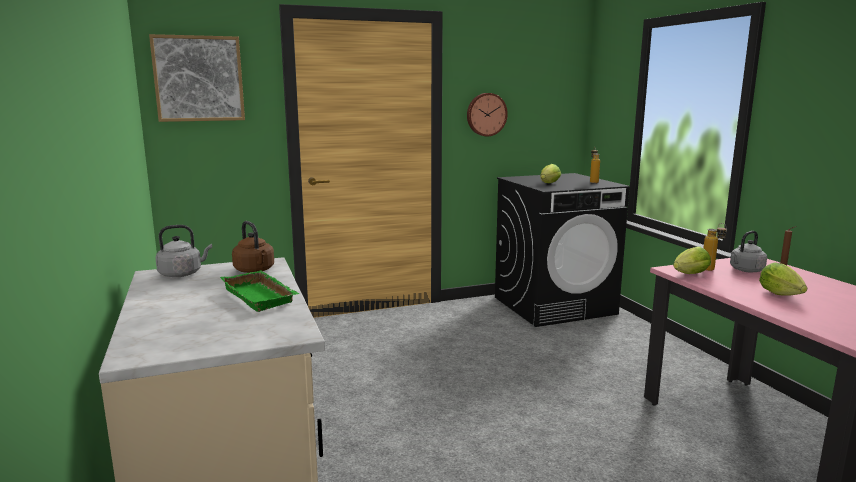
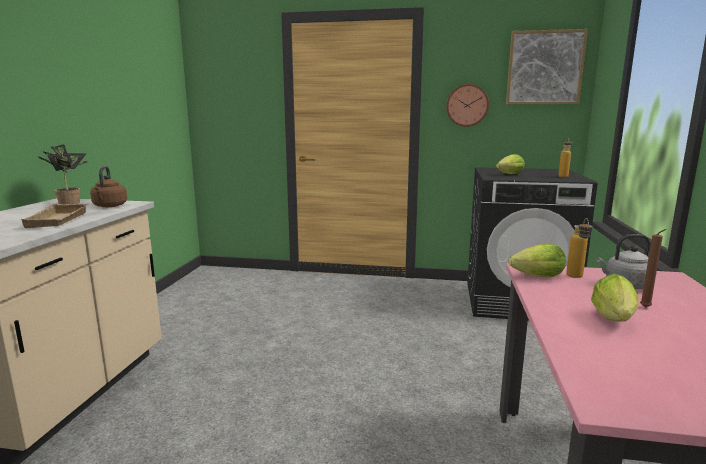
camera: 30 degrees right, 0 degrees up
picture [149,34,245,122] -> picture moved to [506,29,588,104]
grey kettle [156,225,212,277] -> potted plant [37,144,87,205]
green tray [220,270,299,312] -> beige tray [19,203,90,228]

